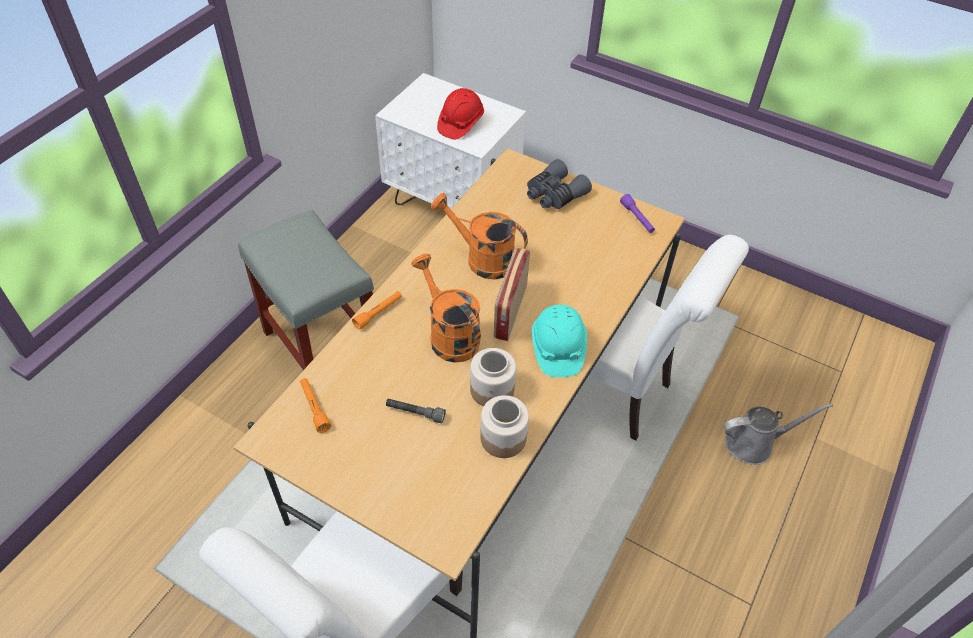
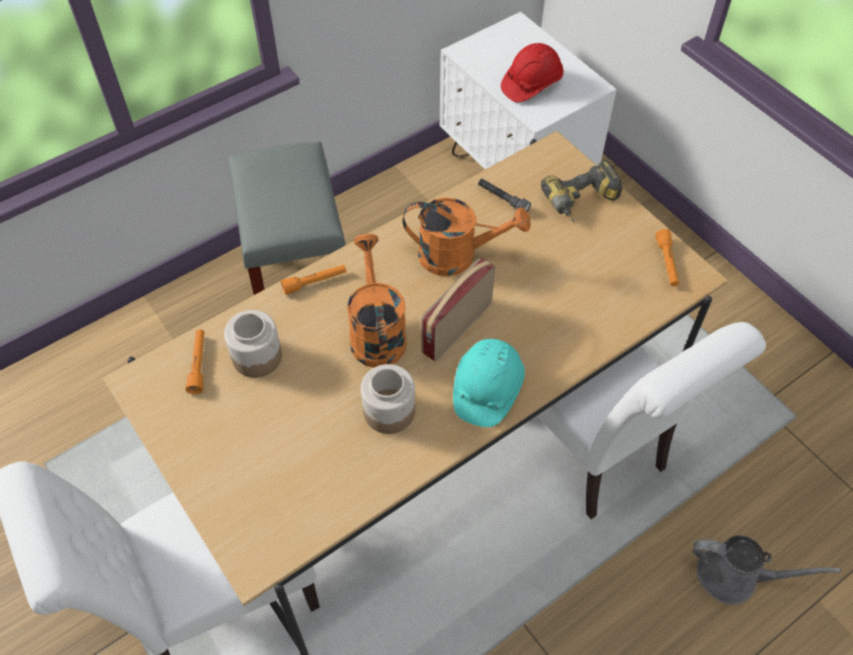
camera: 25 degrees right, 5 degrees up
grey flashlight [386,399,446,423] -> grey flashlight moved to [478,178,531,212]
orange watering can [431,193,528,279] -> orange watering can turned 135 degrees clockwise [403,197,531,276]
jar [480,395,529,458] -> jar moved to [224,310,282,378]
grey binoculars [527,159,592,209] -> power drill [541,160,622,222]
purple flashlight [620,194,655,233] -> orange flashlight [656,229,679,286]

